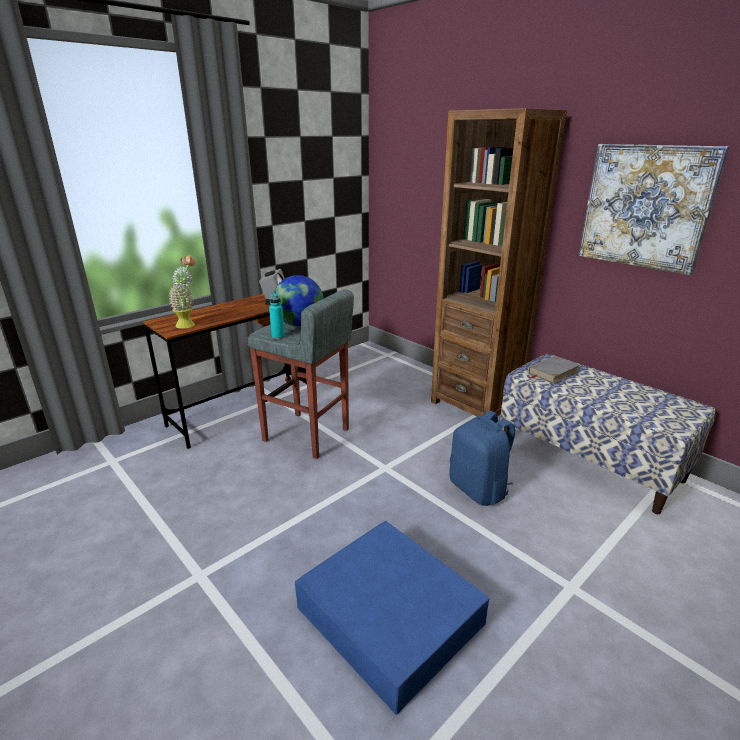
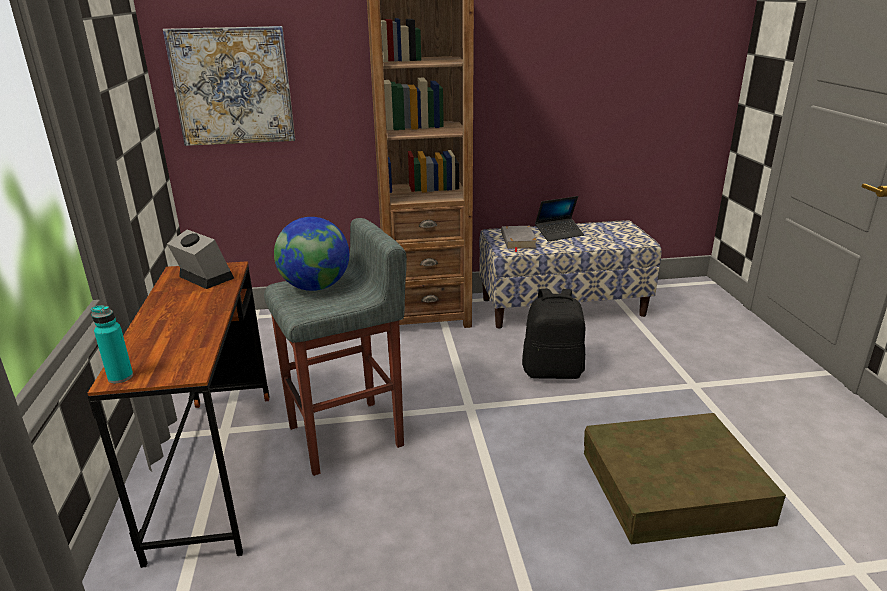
camera: 55 degrees left, 0 degrees up
potted plant [168,255,196,329] -> none
turquoise bottle [269,293,285,339] -> turquoise bottle moved to [91,305,133,383]
blue storage box [295,521,490,715] -> brown storage box [584,413,786,544]
blue backpack [449,410,515,506] -> black backpack [522,289,585,379]
picture [578,144,729,275] -> picture moved to [163,26,295,146]
none -> laptop [535,196,584,242]

